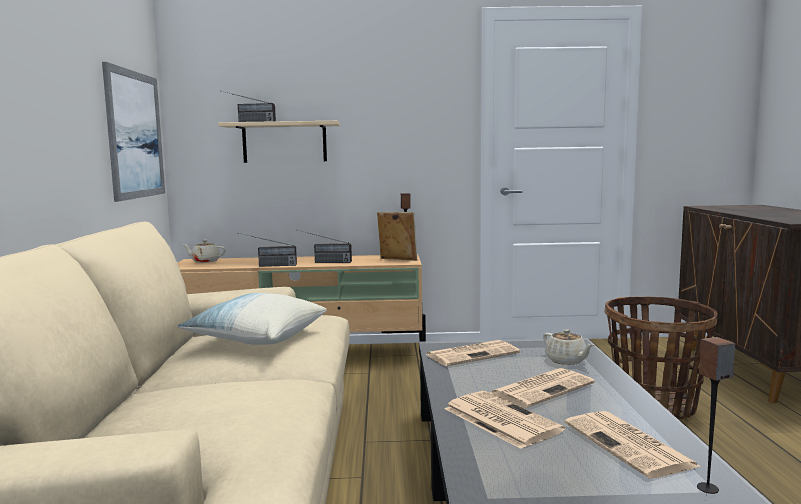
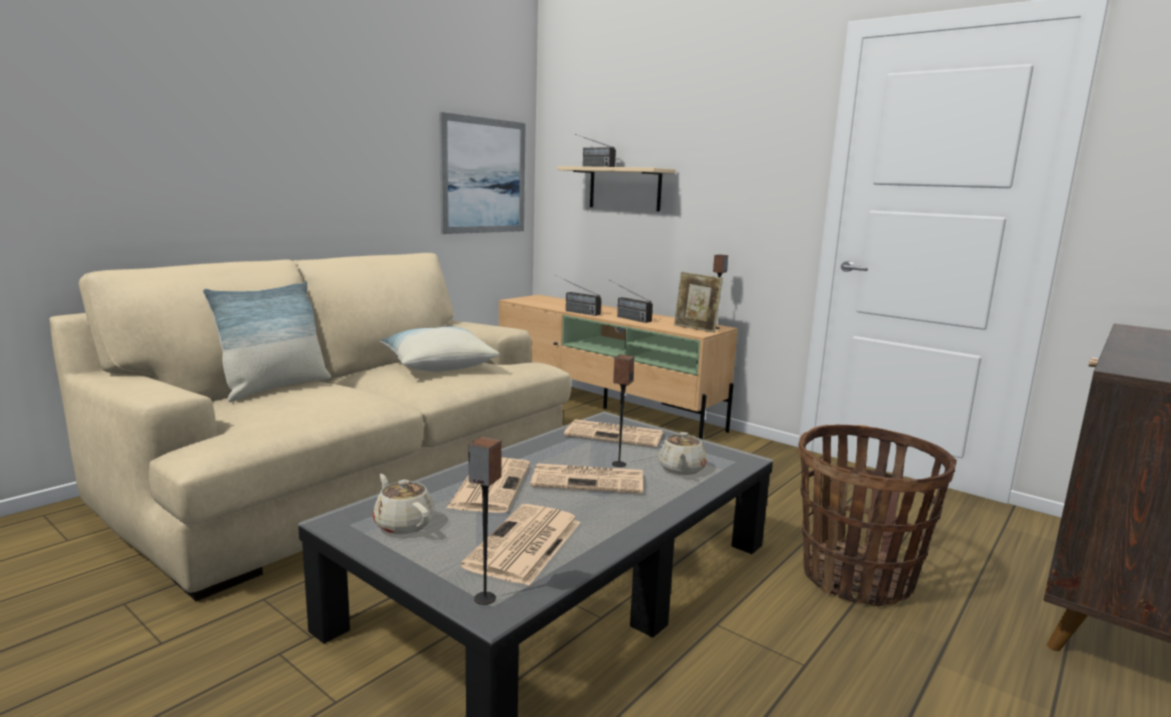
camera: 40 degrees right, 5 degrees up
beige teapot [182,240,226,263] -> beige teapot moved to [373,474,435,534]
picture frame [377,212,417,261] -> picture frame turned 150 degrees clockwise [674,272,723,333]
none -> pillow [203,281,331,402]
none -> speaker [612,355,634,467]

